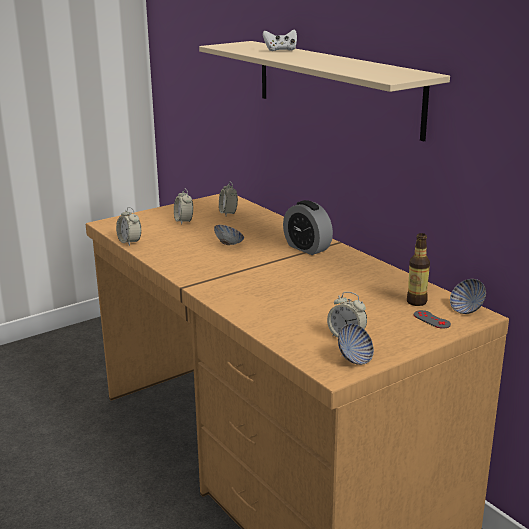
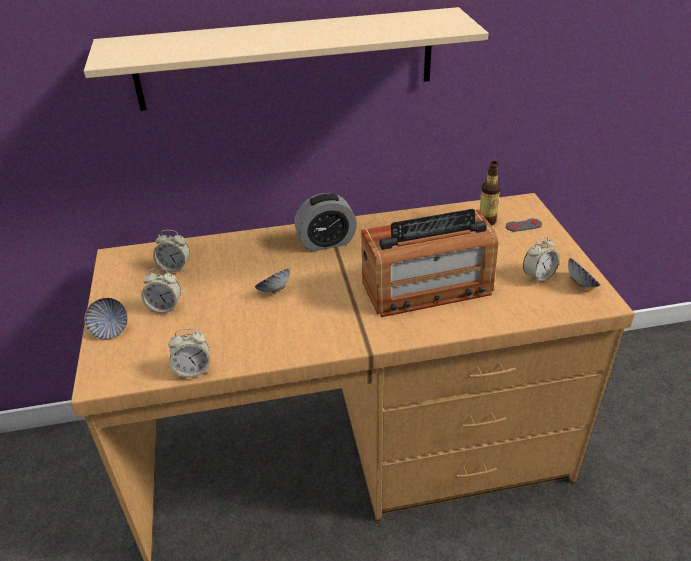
camera: 65 degrees left, 15 degrees up
white game controller [263,30,297,51] -> none
bowl [450,279,486,314] -> bowl moved to [84,298,128,340]
none -> radio [362,209,498,317]

